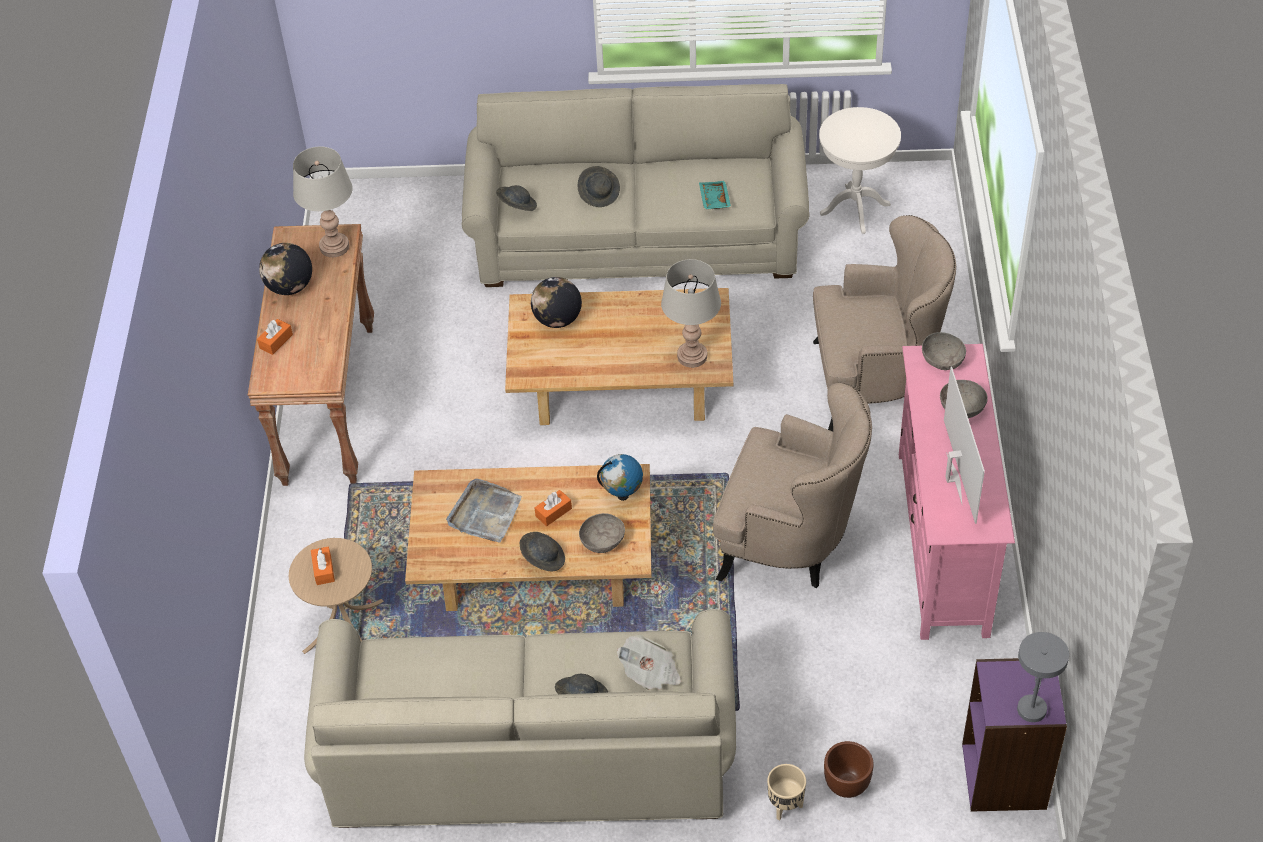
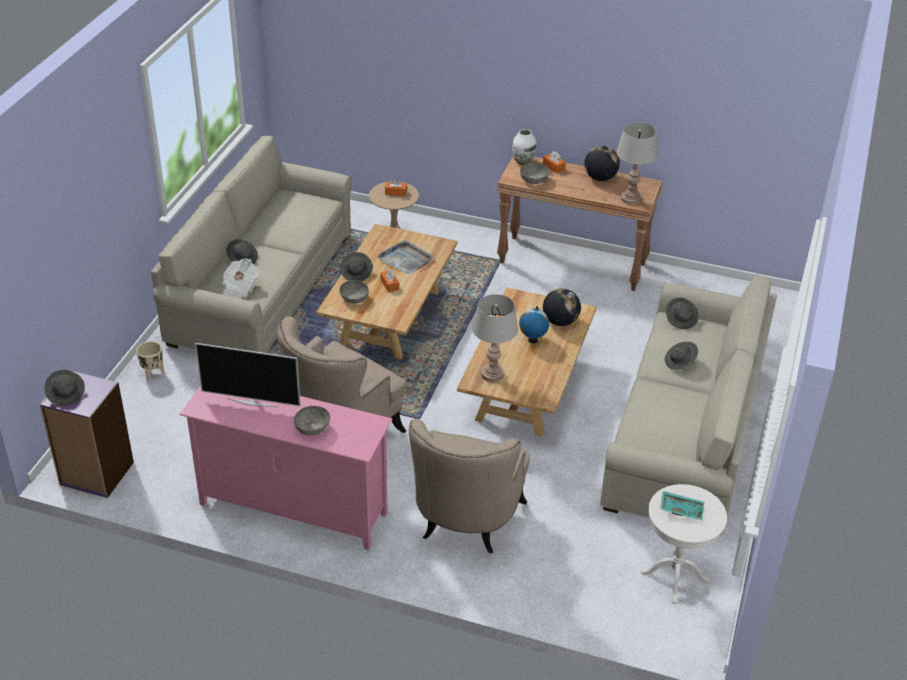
camera: 105 degrees right, 10 degrees down
globe [597,454,643,501] -> globe moved to [519,306,549,343]
turquoise tray [699,181,731,209] -> turquoise tray moved to [660,491,705,520]
brown planter [824,741,874,798] -> none
grey bowl [922,332,966,370] -> grey bowl moved to [520,163,549,184]
grey table lamp [1017,632,1069,722] -> grey hat [44,369,85,406]
none -> white vase [512,129,537,165]

